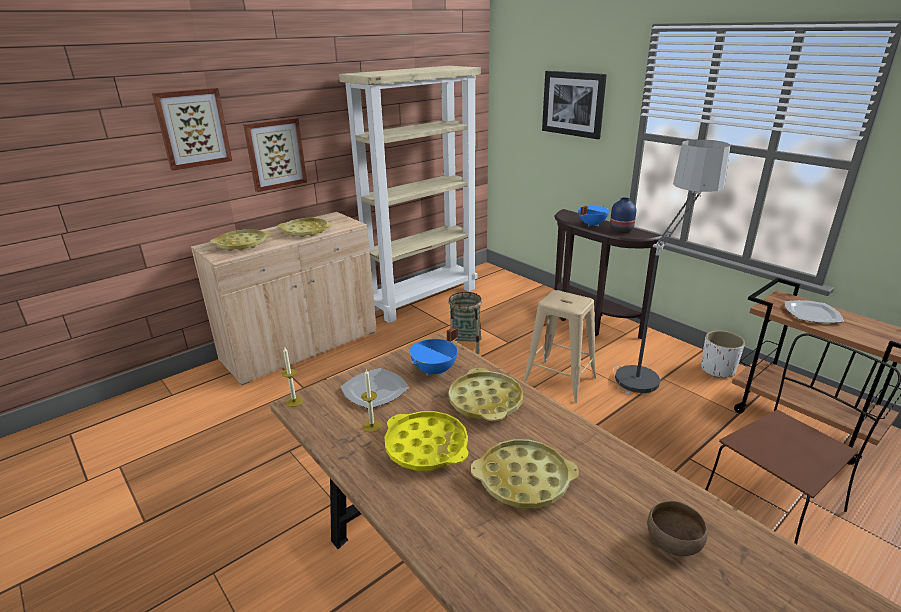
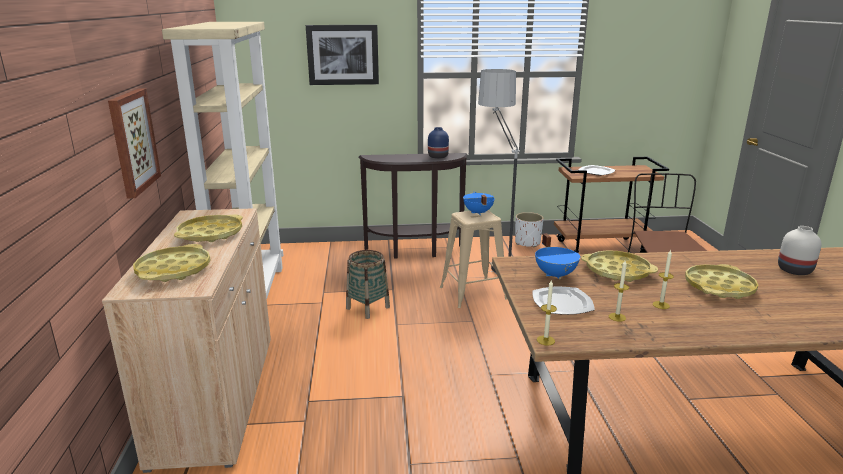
camera: 55 degrees left, 5 degrees down
picture [152,88,232,171] -> none
yellow tray [384,411,468,471] -> candle [653,249,674,309]
blue cooking pot [578,206,609,226] -> blue cooking pot moved to [463,192,494,215]
brown bowl [648,501,708,556] -> white vase [778,226,821,275]

